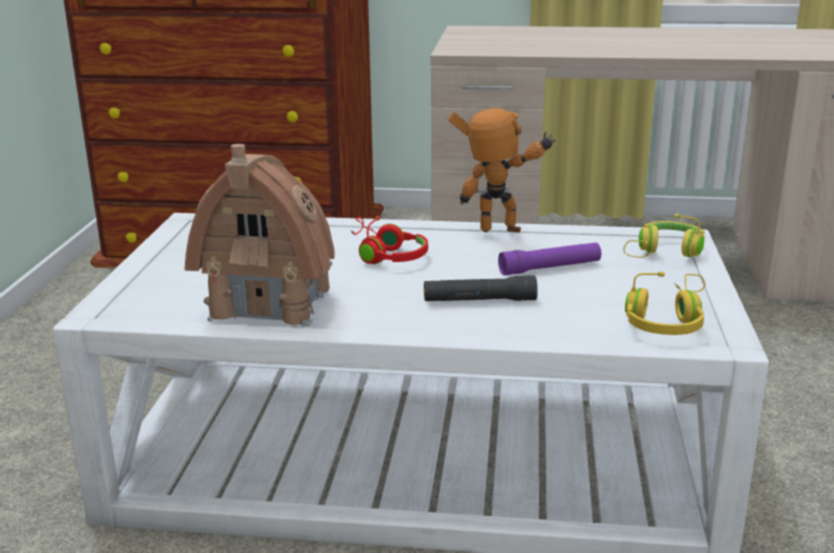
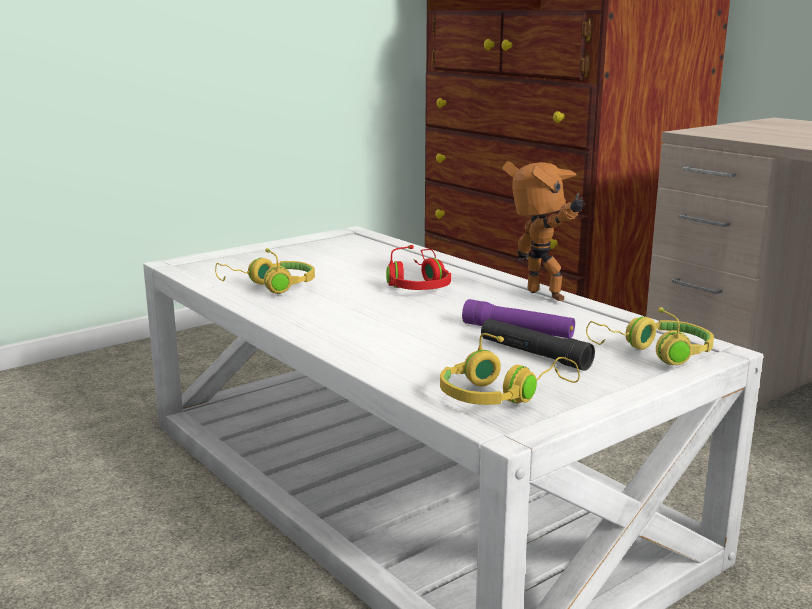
camera: 45 degrees right, 5 degrees down
toy house [184,144,335,328] -> yellow headphones [215,248,315,294]
black flashlight [424,275,538,301] -> black flashlight moved to [481,319,595,371]

